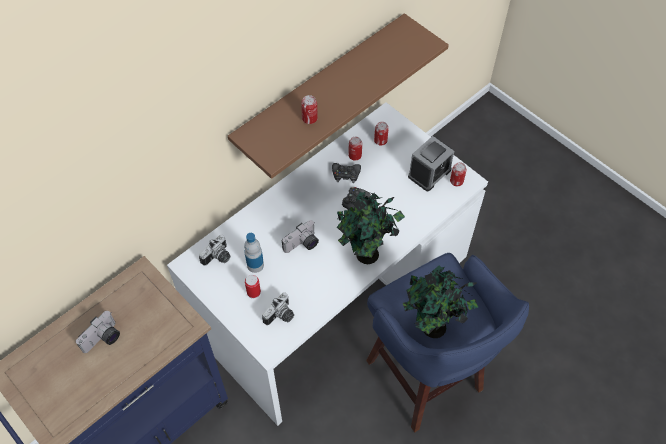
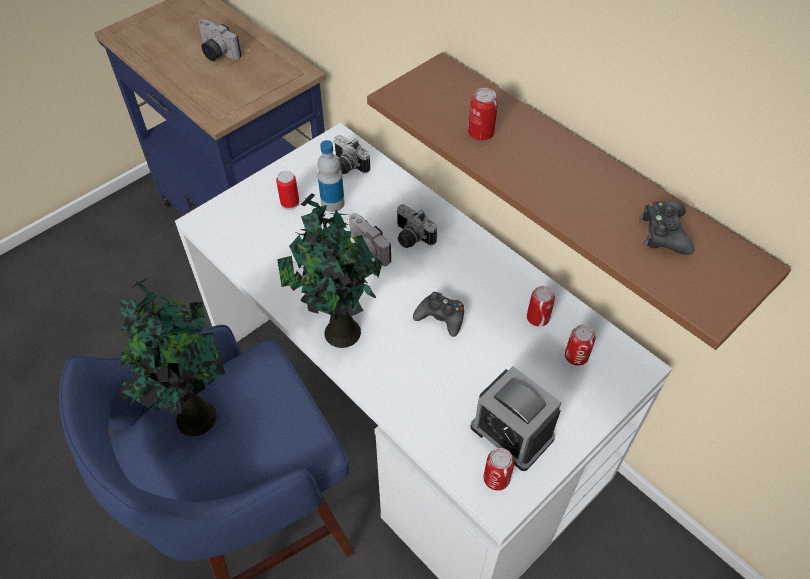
camera: 90 degrees right, 5 degrees down
camera [262,292,294,325] -> camera moved to [396,204,437,248]
black game controller [332,163,361,183] -> black game controller moved to [639,201,694,255]

